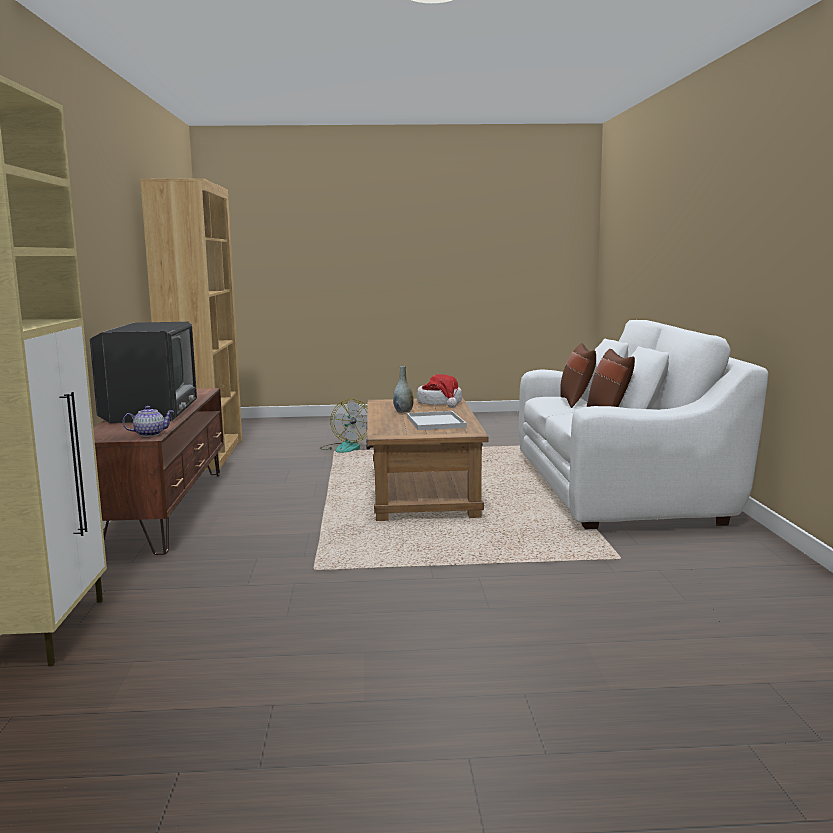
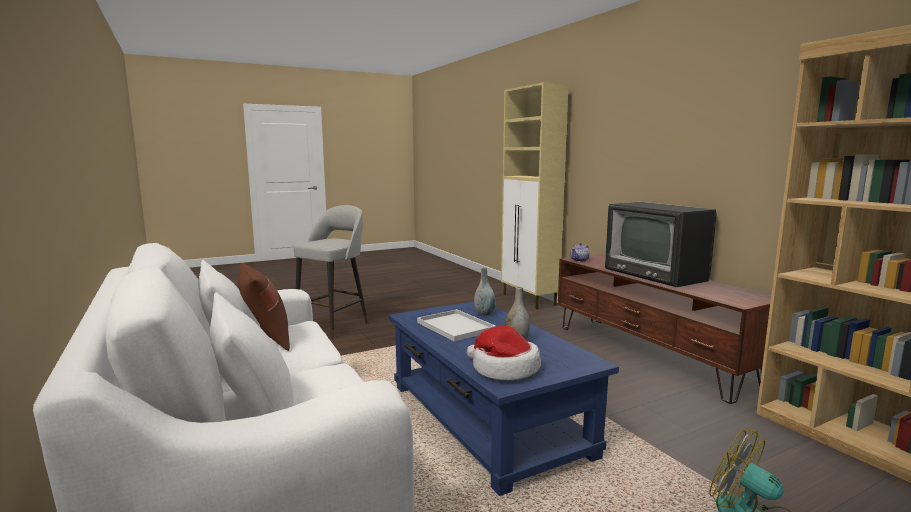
camera: 155 degrees right, 0 degrees up
brown coffee table [366,398,489,521] -> blue coffee table [388,301,619,496]
brown pillow [560,344,596,408] -> none
none -> grey stool [294,205,369,339]
none -> grey vase [474,267,496,316]

